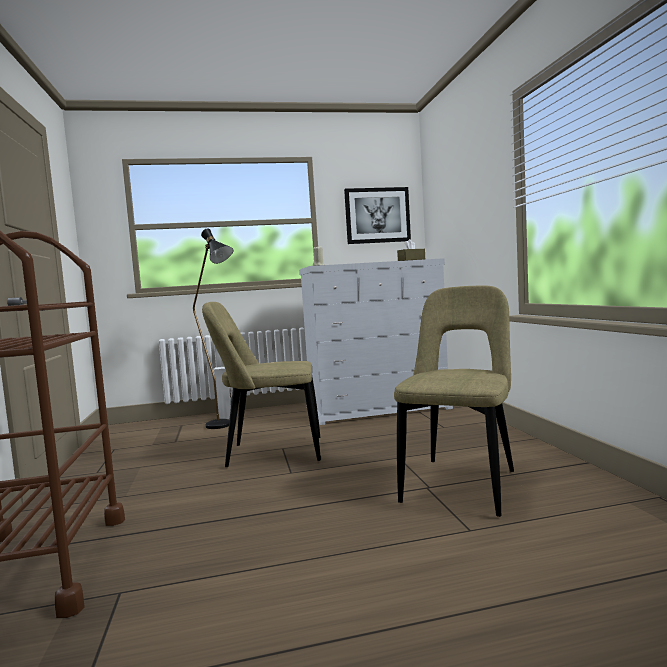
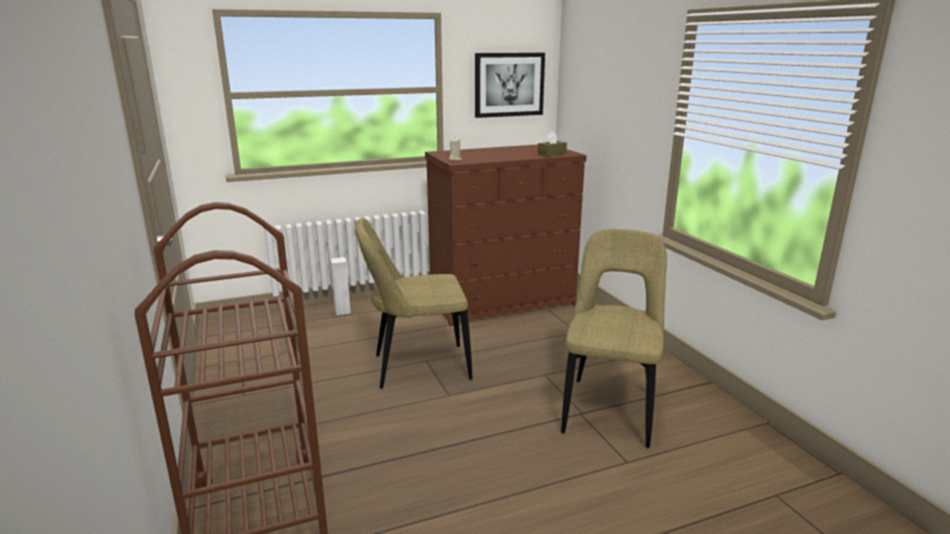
camera: 10 degrees left, 15 degrees up
black floor lamp [193,228,233,429] -> none
white dresser [299,258,453,425] -> brown dresser [425,144,587,326]

